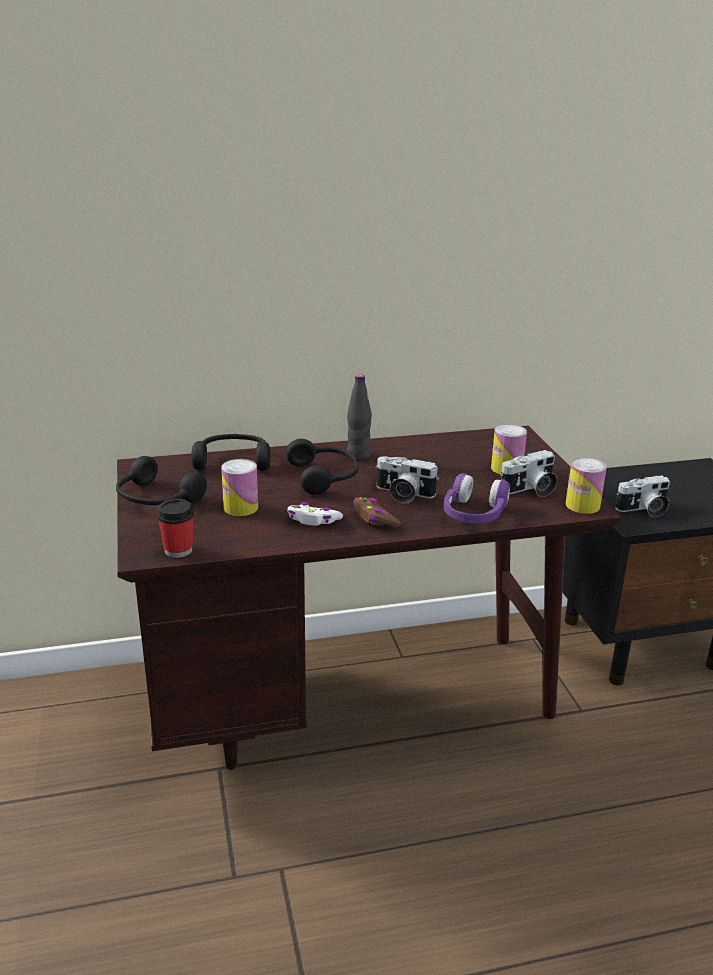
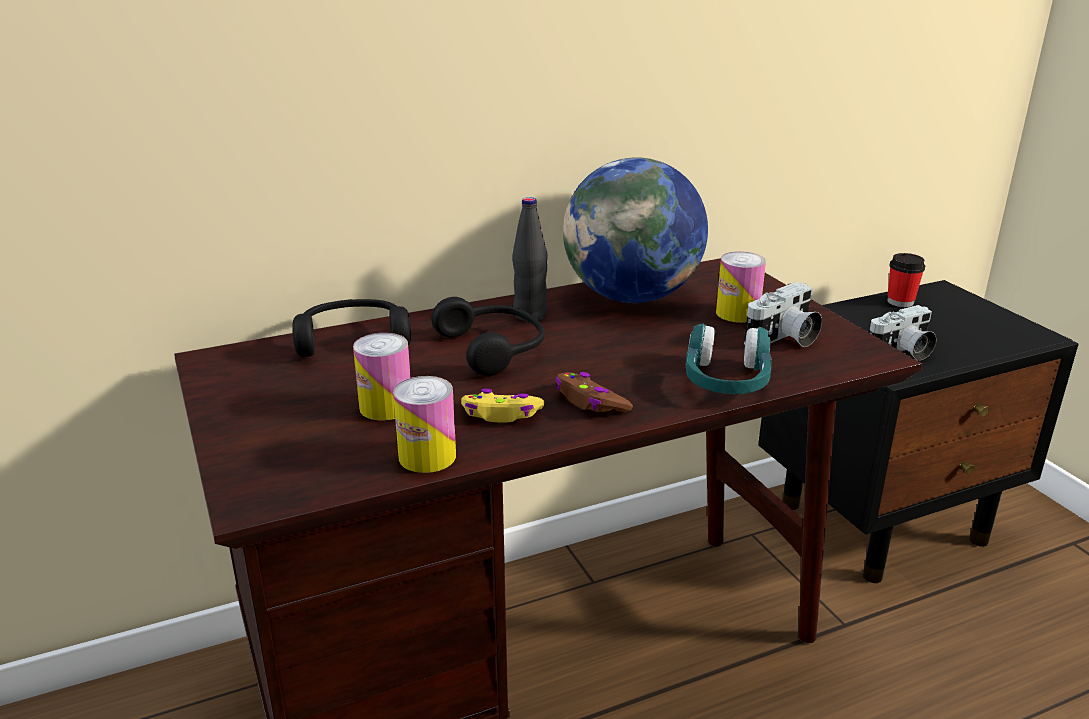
camera: 10 degrees left, 0 degrees up
black headphones [116,456,207,505] -> none
cup [157,499,194,558] -> cup moved to [887,253,925,307]
white game controller [288,502,343,526] -> yellow game controller [461,389,544,423]
camera [375,456,439,504] -> none
purple headphones [444,473,510,523] -> turquoise headphones [686,324,772,394]
can [566,457,607,514] -> can moved to [393,376,456,473]
none -> globe [563,157,708,303]

